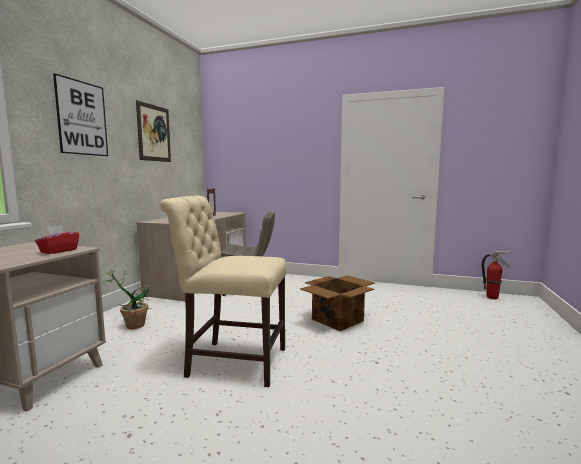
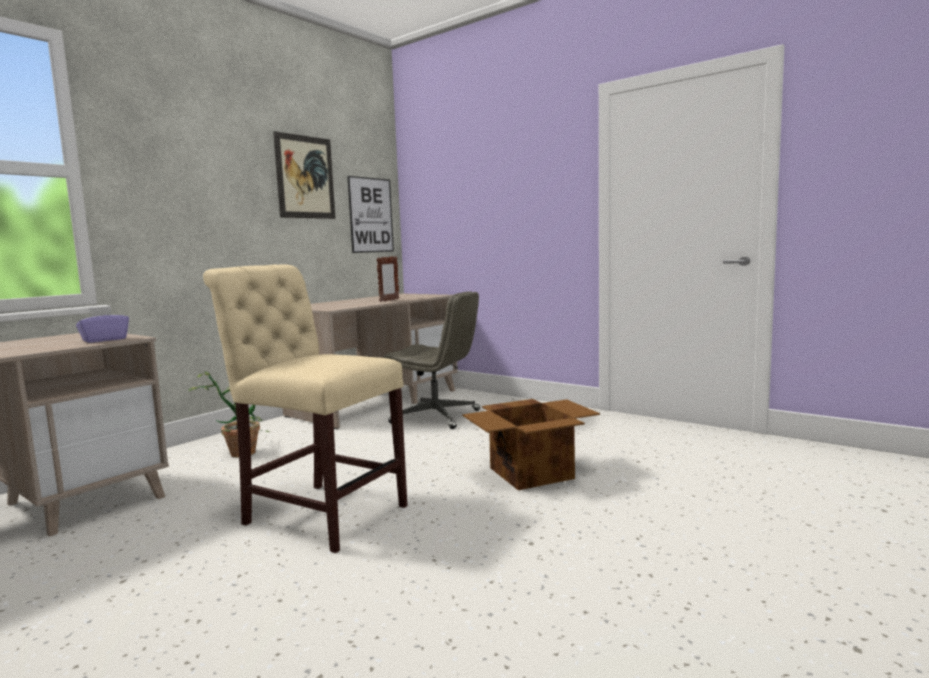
camera: 20 degrees right, 0 degrees up
red tissue box [35,225,79,254] -> purple tissue box [76,306,129,343]
picture [53,73,108,156] -> picture moved to [347,176,394,253]
fire extinguisher [482,251,513,299] -> none

